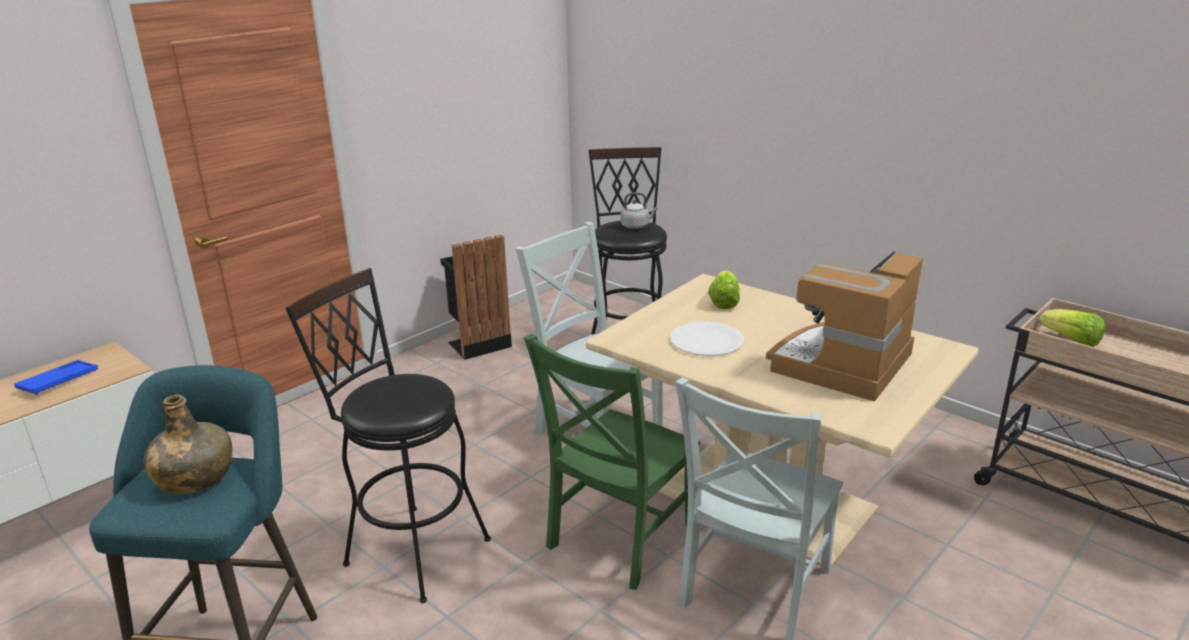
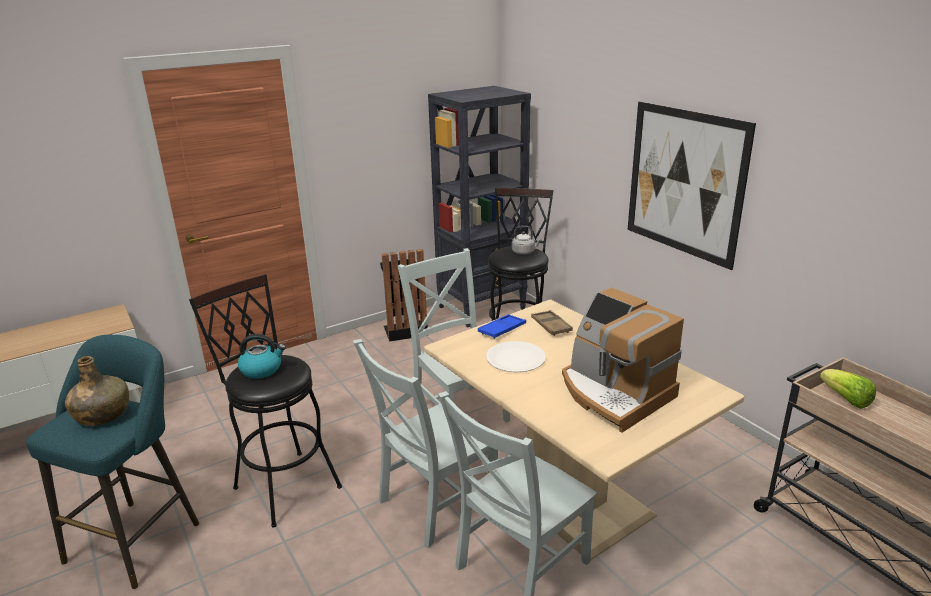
camera: 15 degrees right, 0 degrees up
blue tray [14,360,98,395] -> blue tray moved to [478,314,526,339]
green chair [524,334,700,590] -> grey chair [353,339,498,548]
lettuce [708,270,740,309] -> brown tray [531,310,573,336]
coffee machine [766,251,923,401] -> coffee machine turned 90 degrees counterclockwise [562,288,684,433]
none -> kettle [238,334,286,379]
none -> black bookcase [428,86,531,328]
none -> picture [628,102,756,270]

